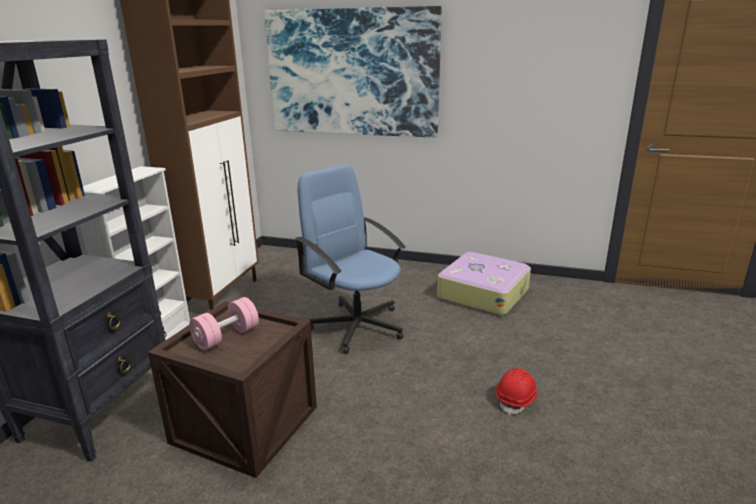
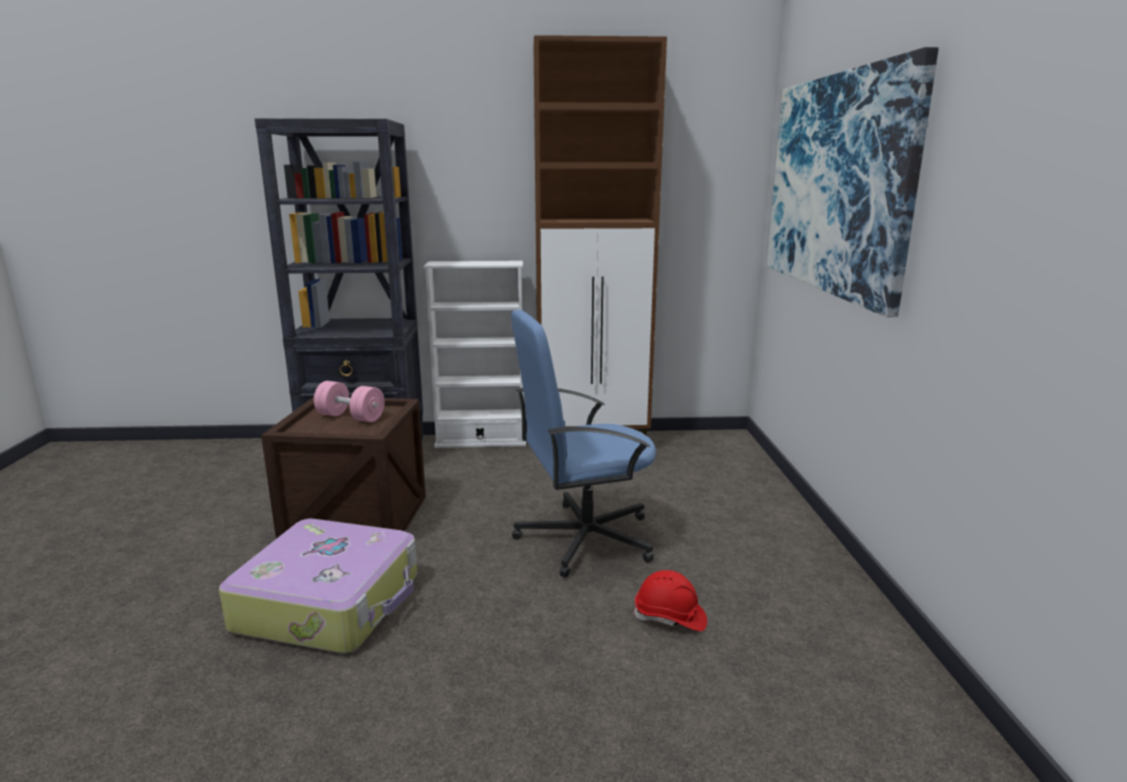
camera: 70 degrees right, 5 degrees down
blue office chair [295,164,406,354] -> blue office chair turned 135 degrees counterclockwise [511,310,656,578]
suitcase [437,252,531,316] -> suitcase moved to [219,519,417,653]
red hard hat [496,368,538,415] -> red hard hat moved to [633,570,707,631]

